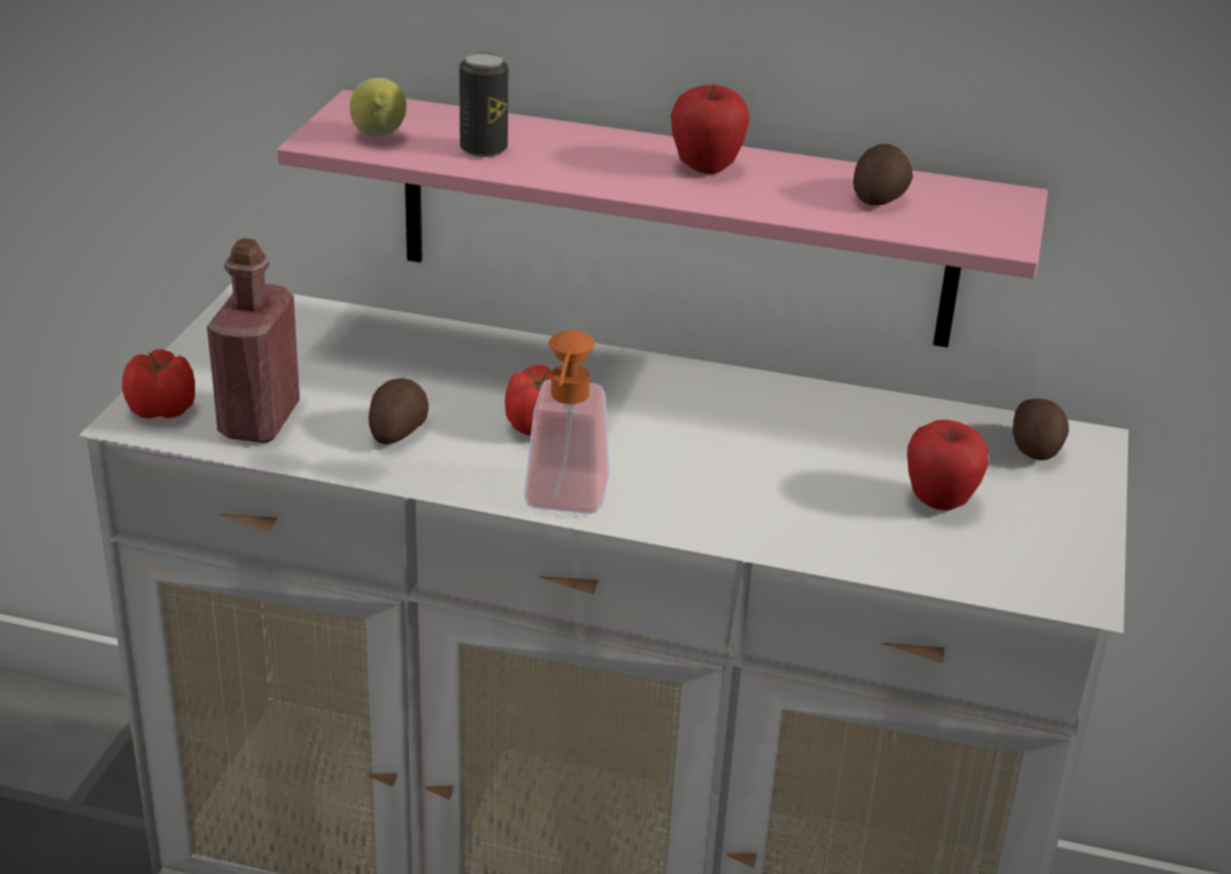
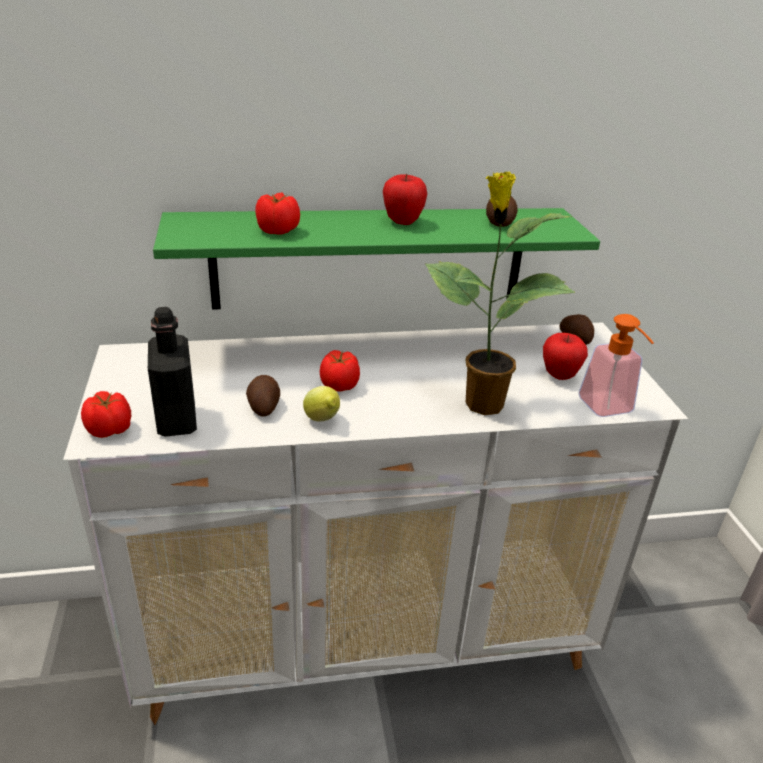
camera: 25 degrees left, 0 degrees up
red bottle [207,238,300,443] -> black bottle [148,307,197,437]
pink shelf [277,90,1048,348] -> green shelf [153,208,600,310]
lemon [350,78,407,137] -> lemon moved to [303,386,340,421]
can [459,52,508,157] -> tomato [255,192,300,235]
soap dispenser [524,330,609,514] -> soap dispenser moved to [579,314,654,417]
none -> potted plant [425,172,575,415]

